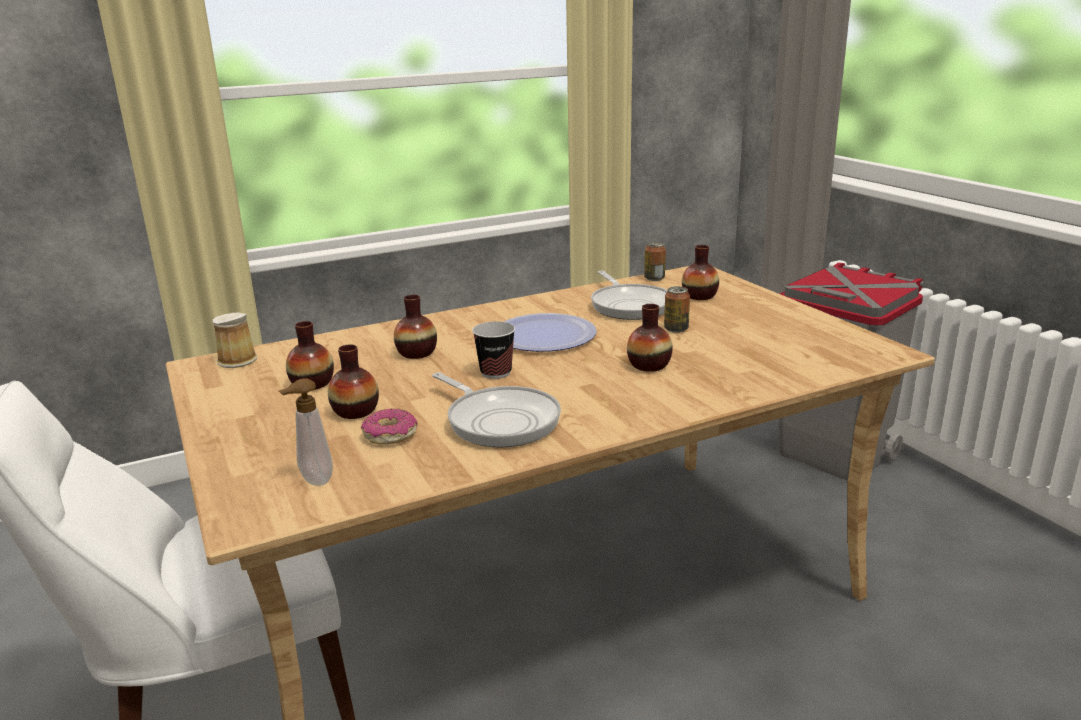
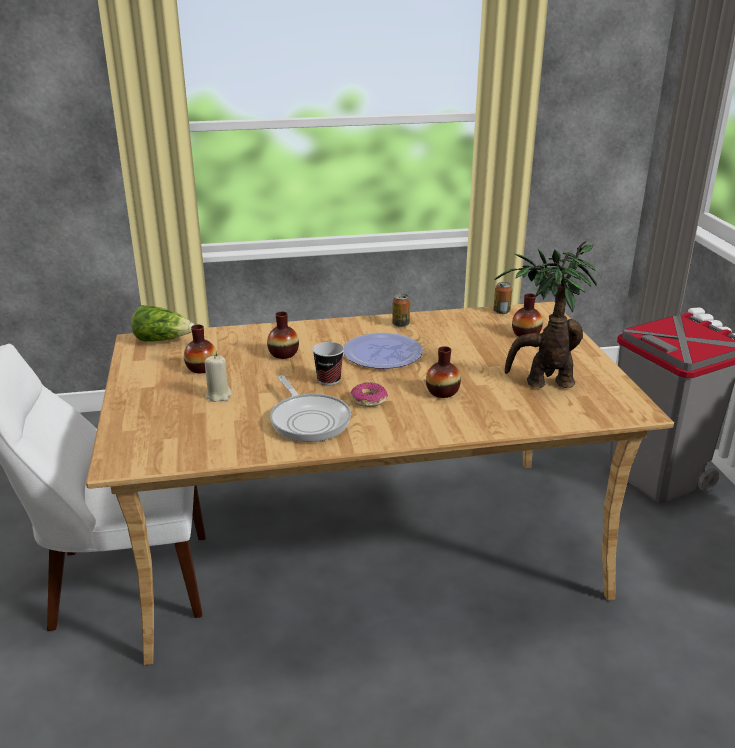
camera: 15 degrees right, 5 degrees up
mug [213,312,257,368] -> lettuce [132,305,194,342]
soap dispenser [279,378,333,486] -> none
vase [328,344,379,419] -> beige candle [205,355,232,402]
donut [361,408,418,444] -> donut moved to [350,382,388,407]
frying pan [591,271,668,320] -> none
can [664,286,690,333] -> can moved to [392,294,410,327]
none -> potted plant [494,241,597,388]

